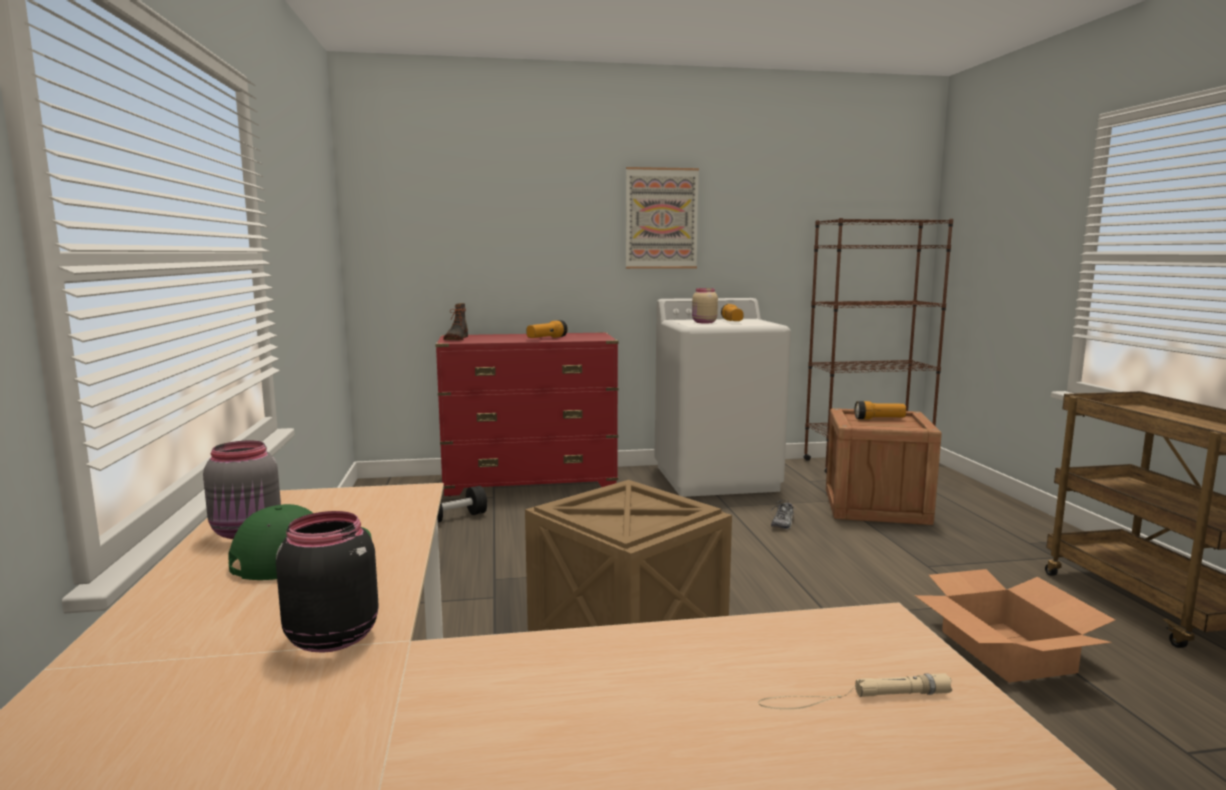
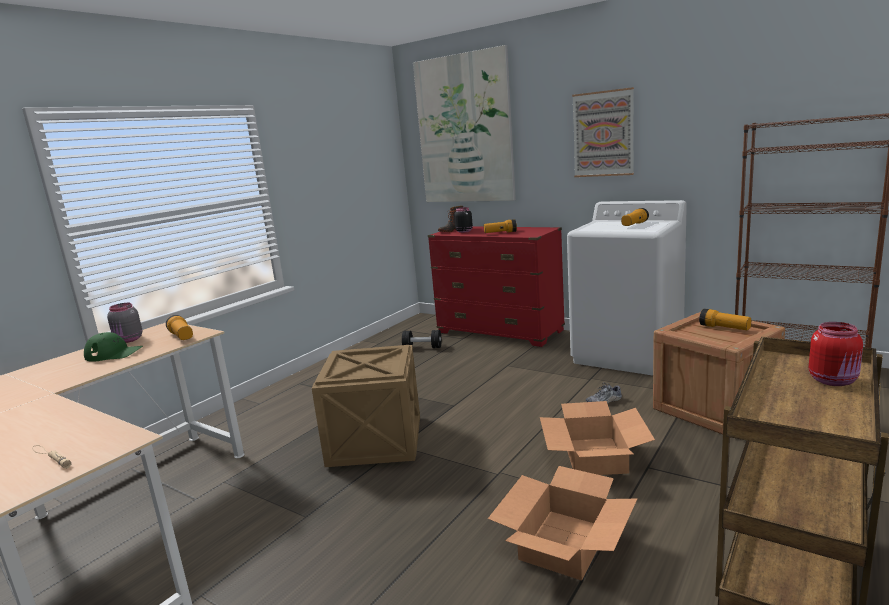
camera: 45 degrees right, 5 degrees up
black jar [276,511,379,653] -> black jar moved to [454,207,473,233]
beige jar [692,288,718,323] -> none
none -> flashlight [166,315,193,340]
none -> picture [413,45,516,202]
none -> cardboard box [540,401,655,475]
none -> red jar [809,322,863,386]

